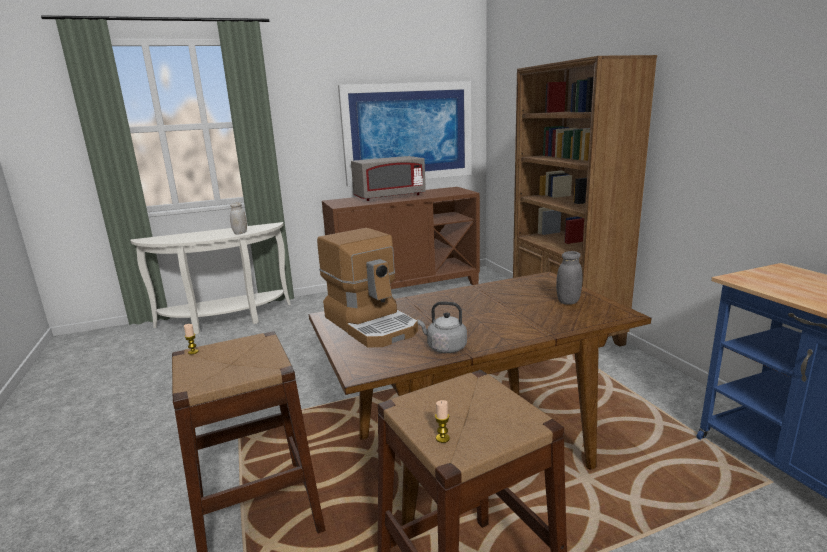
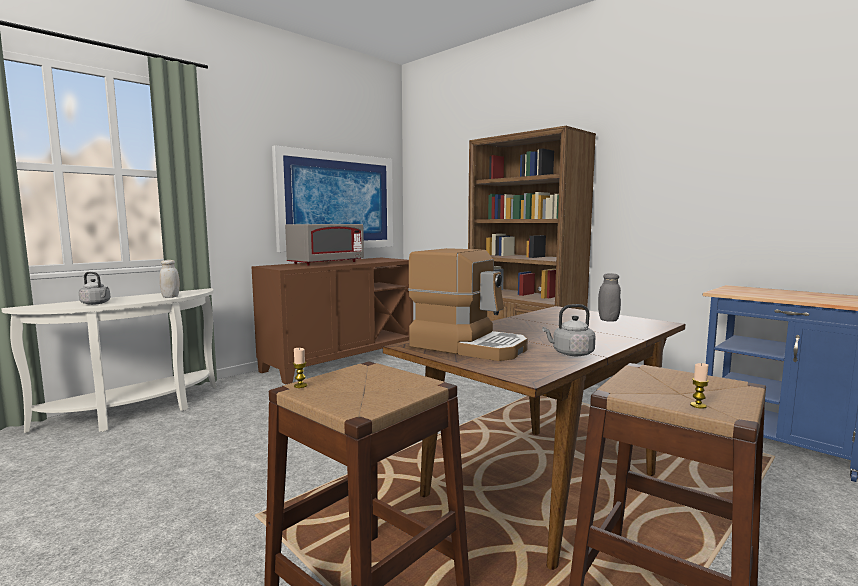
camera: 25 degrees left, 10 degrees down
none -> grey kettle [79,272,111,305]

